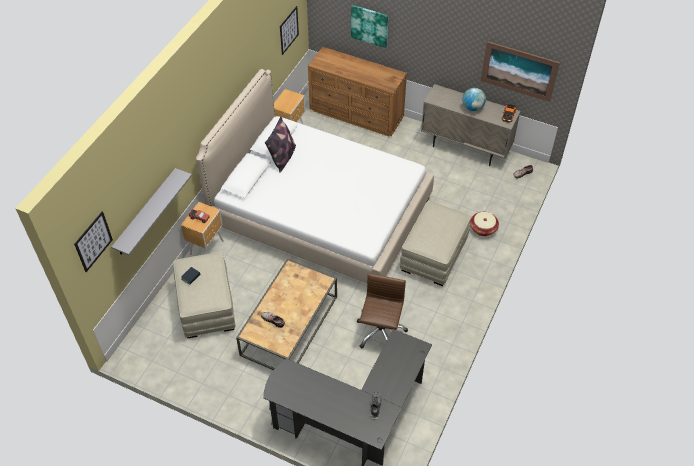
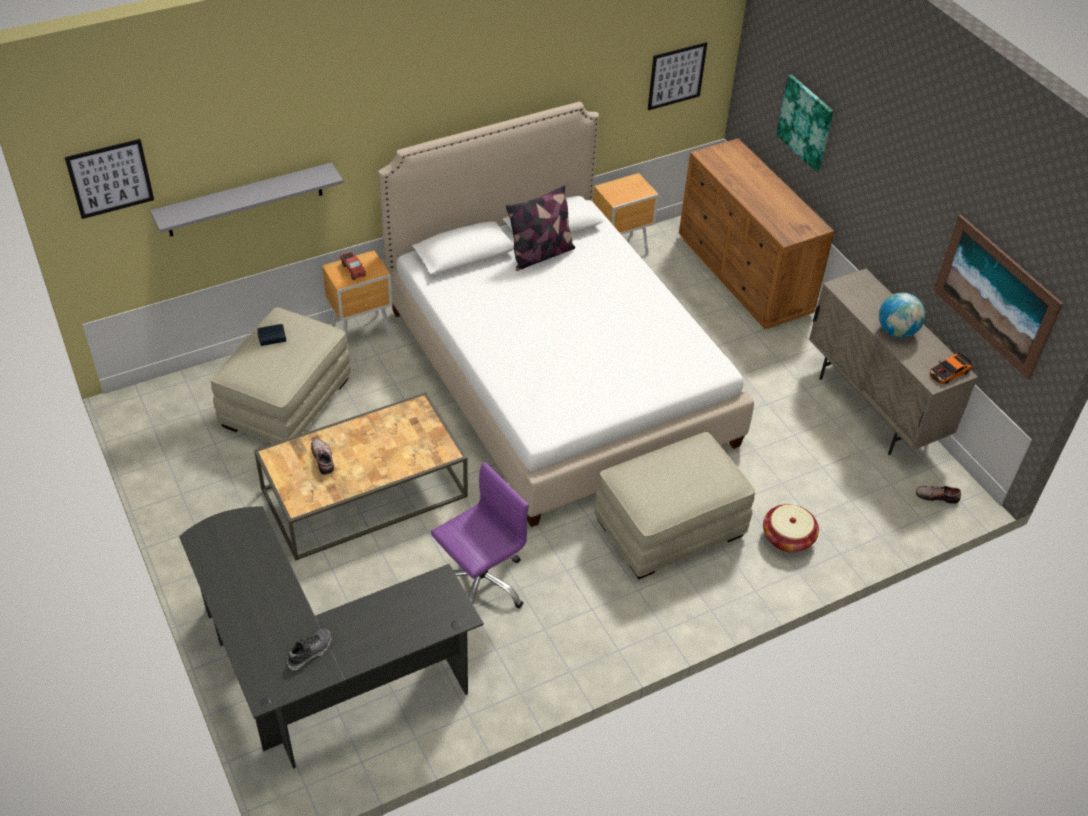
camera: 35 degrees right, 5 degrees down
brown office chair [357,273,408,348] -> purple office chair [431,462,529,608]

